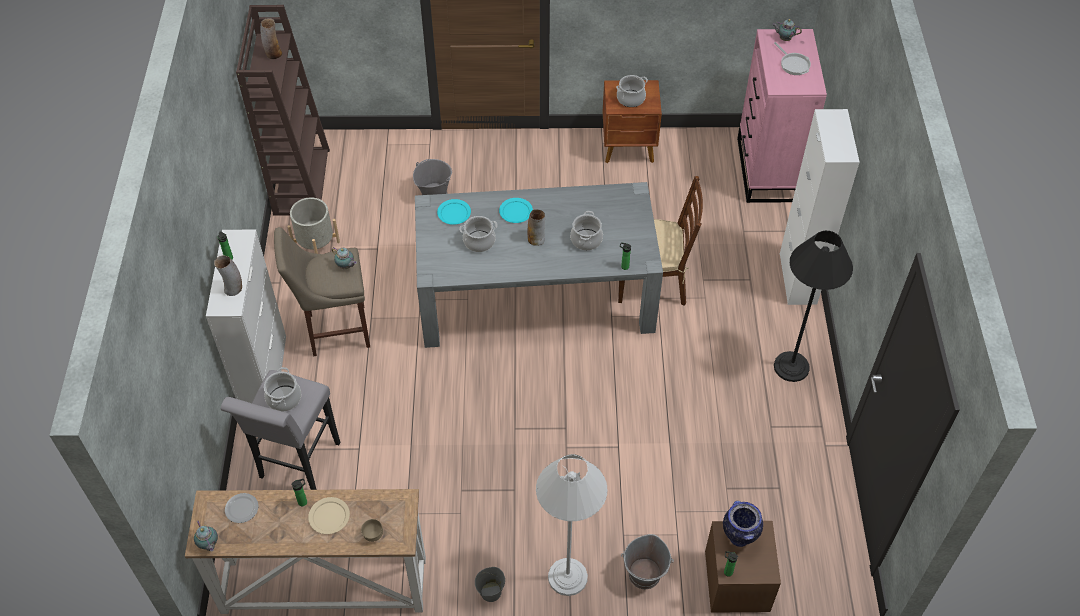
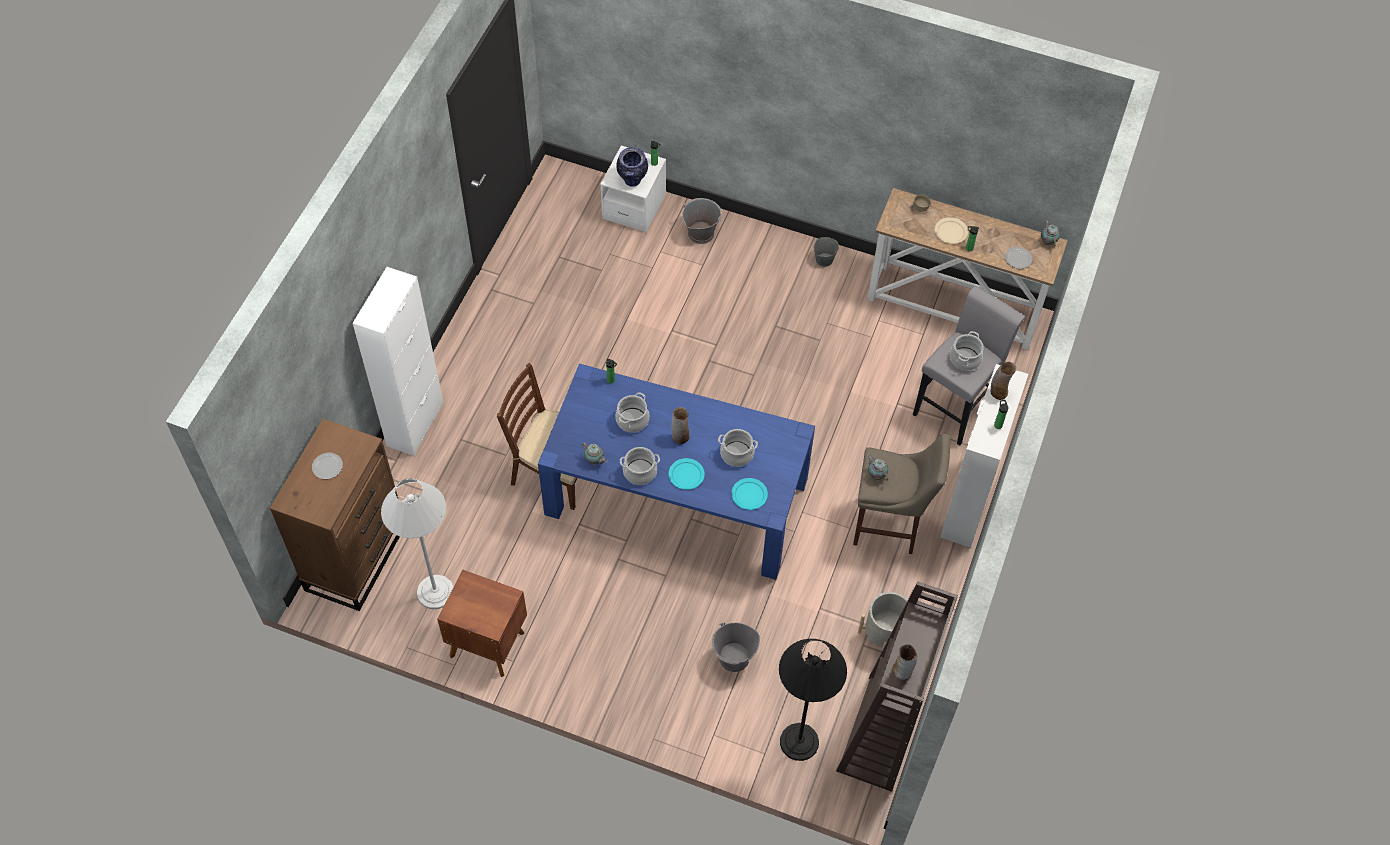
camera: 160 degrees left, 5 degrees up
grey dining table [415,182,663,348] -> blue dining table [538,364,815,580]
white floor lamp [536,454,608,596] -> white floor lamp moved to [381,478,454,609]
cooking pot [616,75,648,107] -> cooking pot moved to [620,447,660,485]
brown nightstand [705,521,781,613] -> white nightstand [600,145,666,232]
pink dresser [737,29,827,203] -> brown dresser [270,419,400,611]
teapot [772,19,802,41] -> teapot moved to [582,442,607,465]
frying pan [774,42,811,75] -> plate [312,453,343,479]
black floor lamp [774,230,853,382] -> black floor lamp moved to [779,639,847,761]

